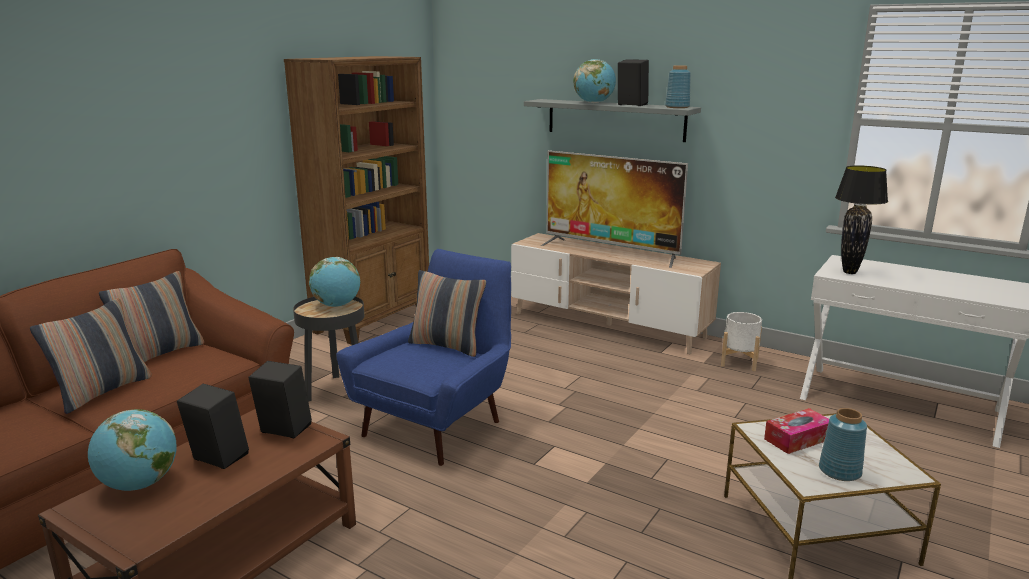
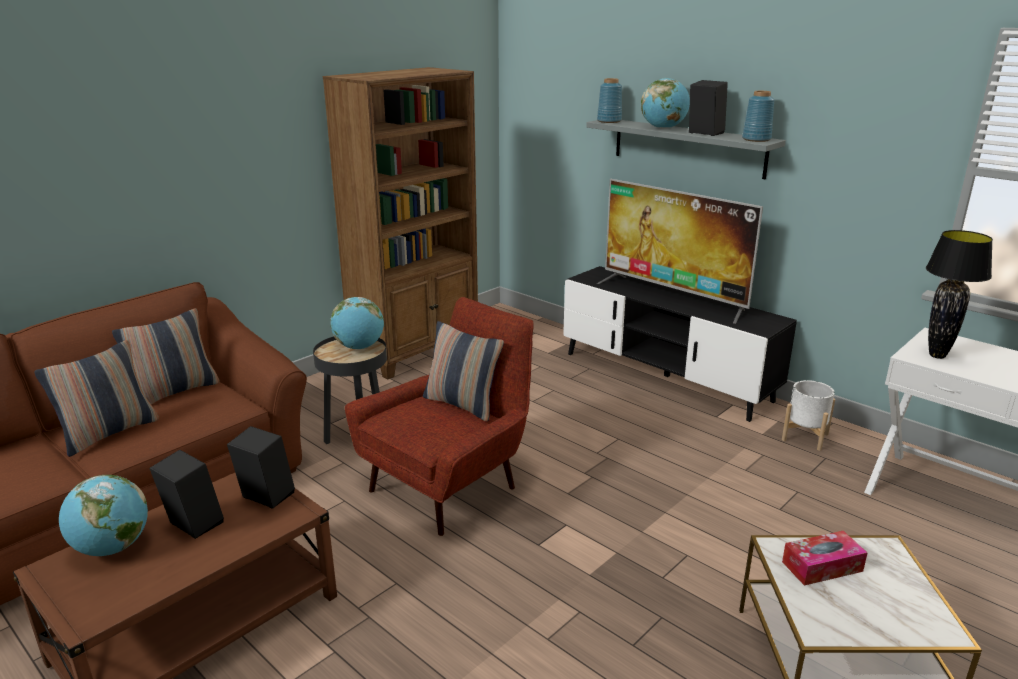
camera: 10 degrees right, 5 degrees up
blue armchair [336,249,511,466] -> red armchair [345,297,534,536]
beige tv stand [511,233,721,354] -> black tv stand [563,266,797,422]
blue vase [819,408,867,481] -> blue vase moved to [597,78,622,123]

